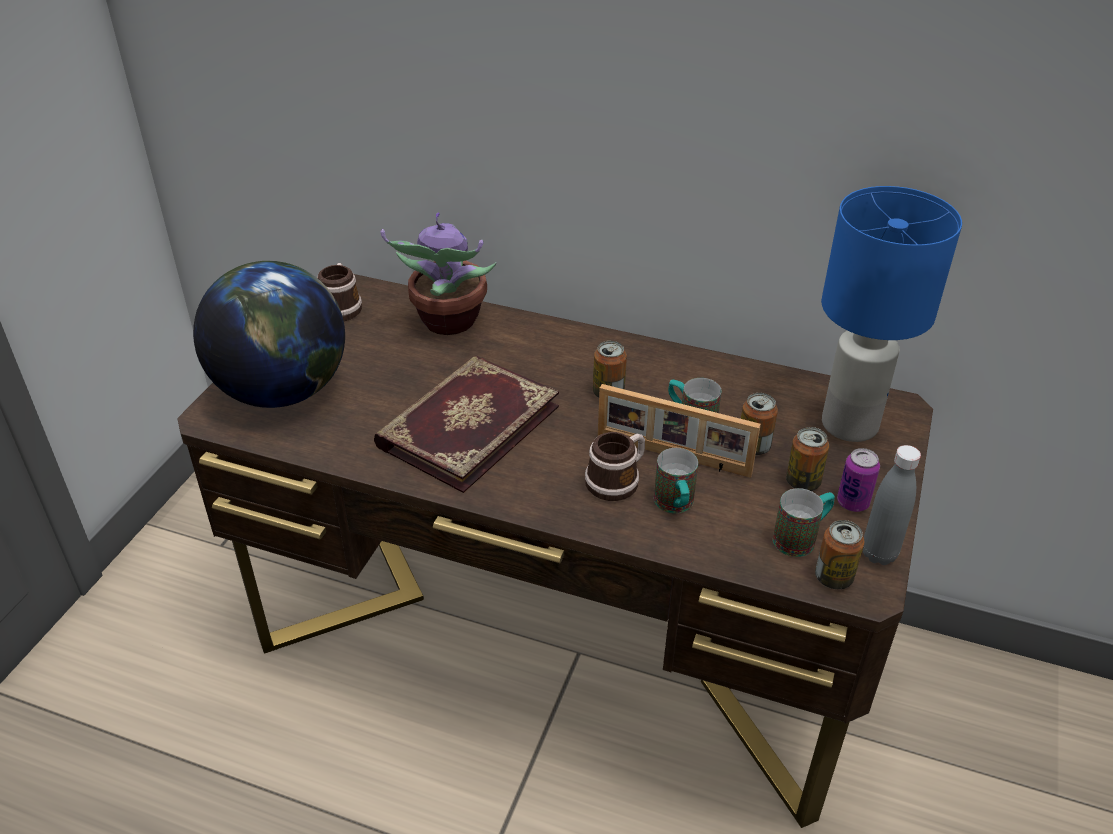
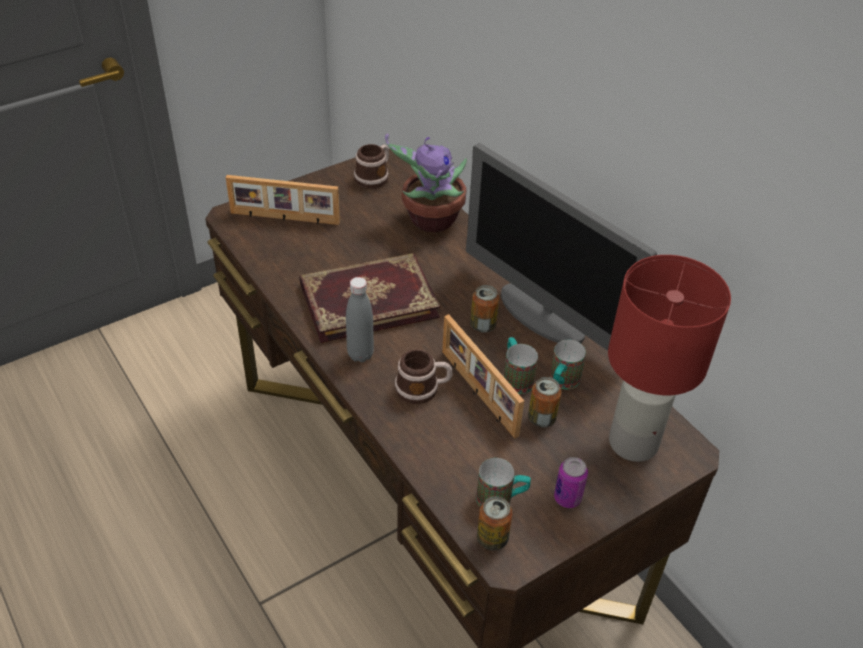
camera: 35 degrees right, 5 degrees up
globe [193,261,345,408] -> picture frame [226,175,340,225]
mug [654,448,698,513] -> mug moved to [550,339,586,390]
can [786,427,829,491] -> none
blue table lamp [821,186,962,442] -> red table lamp [608,255,731,462]
grey bottle [863,445,921,565] -> grey bottle moved to [346,277,374,362]
none -> monitor [466,143,657,351]

